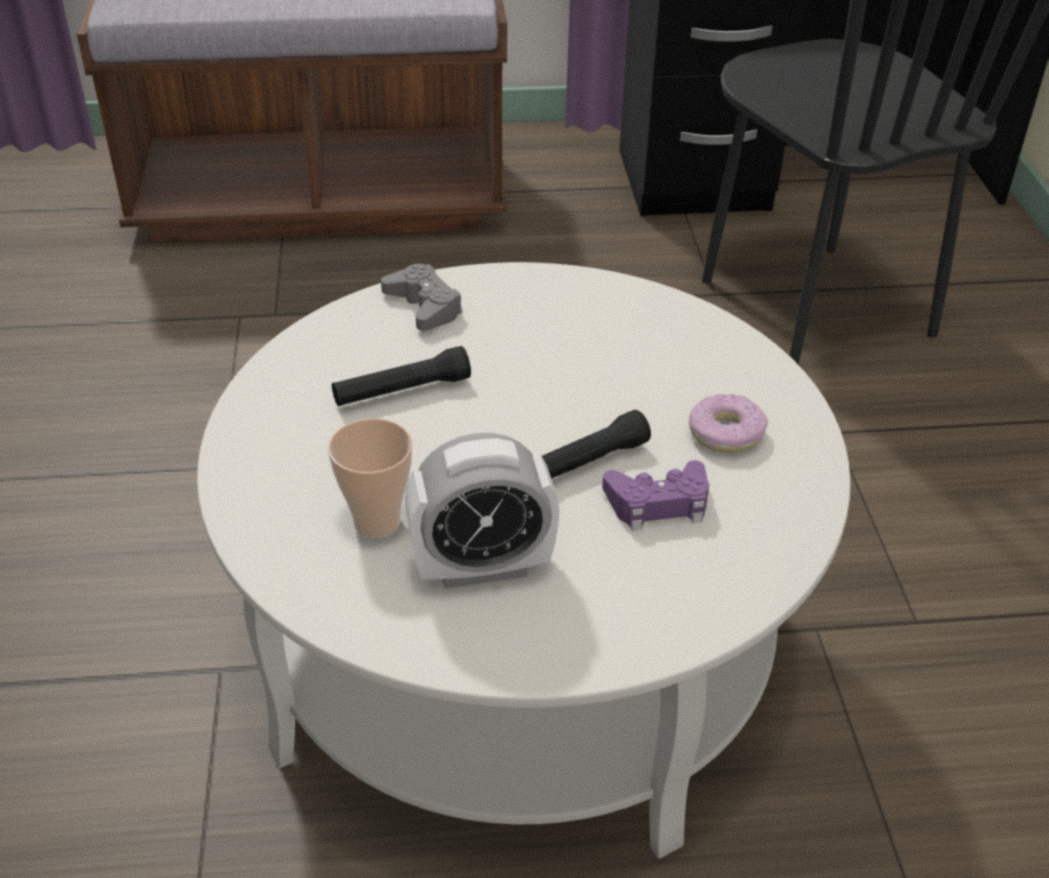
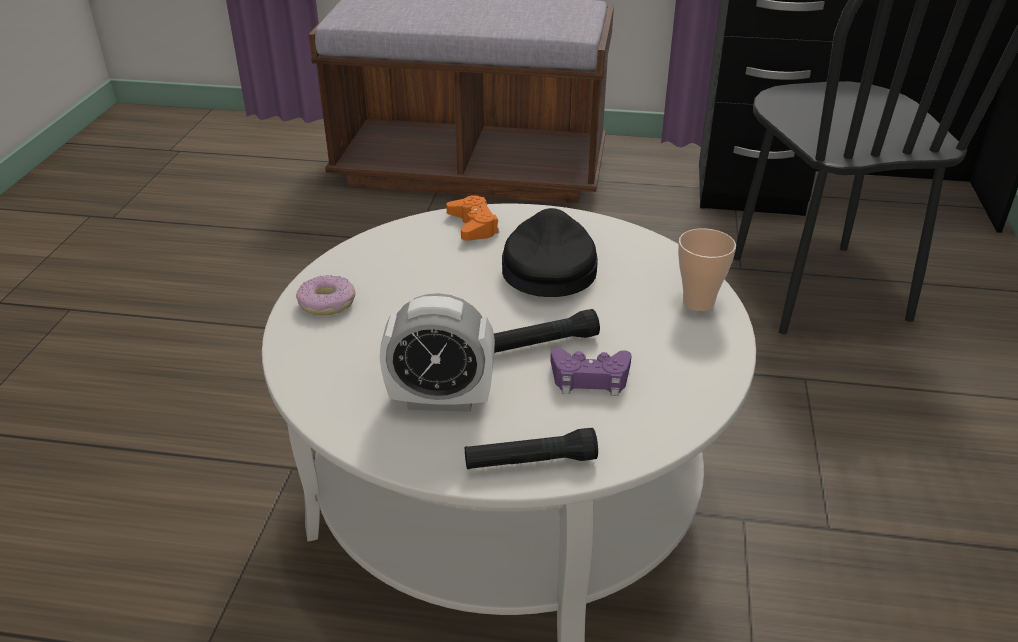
camera: 15 degrees right, 5 degrees down
cup [328,418,412,538] -> cup moved to [678,228,736,311]
black flashlight [332,346,471,406] -> black flashlight moved to [465,428,598,469]
grey game controller [381,264,463,331] -> orange game controller [446,195,499,241]
donut [689,394,768,453] -> donut moved to [296,275,355,315]
none -> black cap [502,208,598,297]

